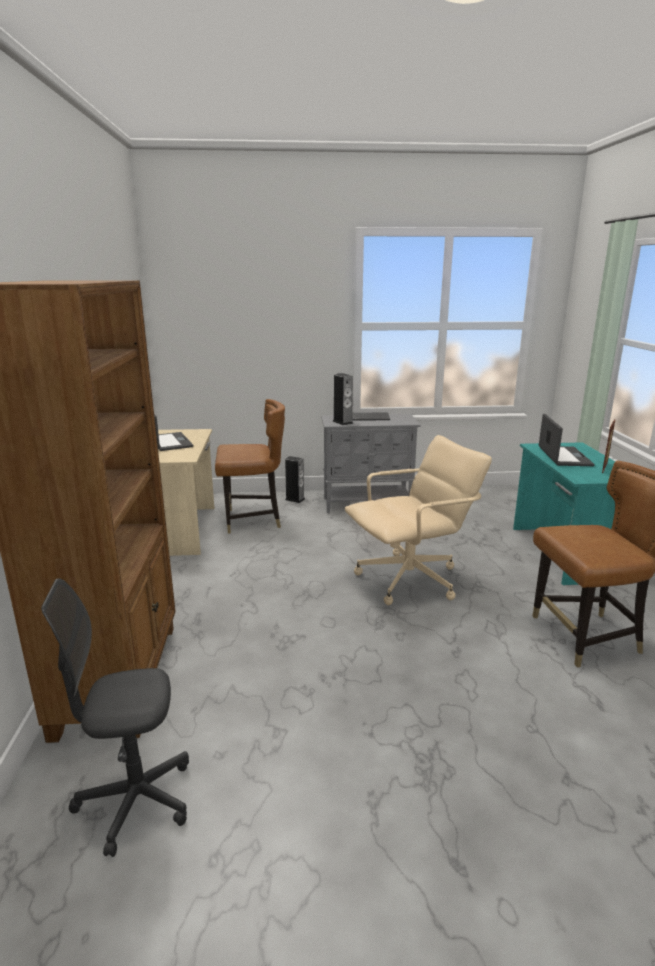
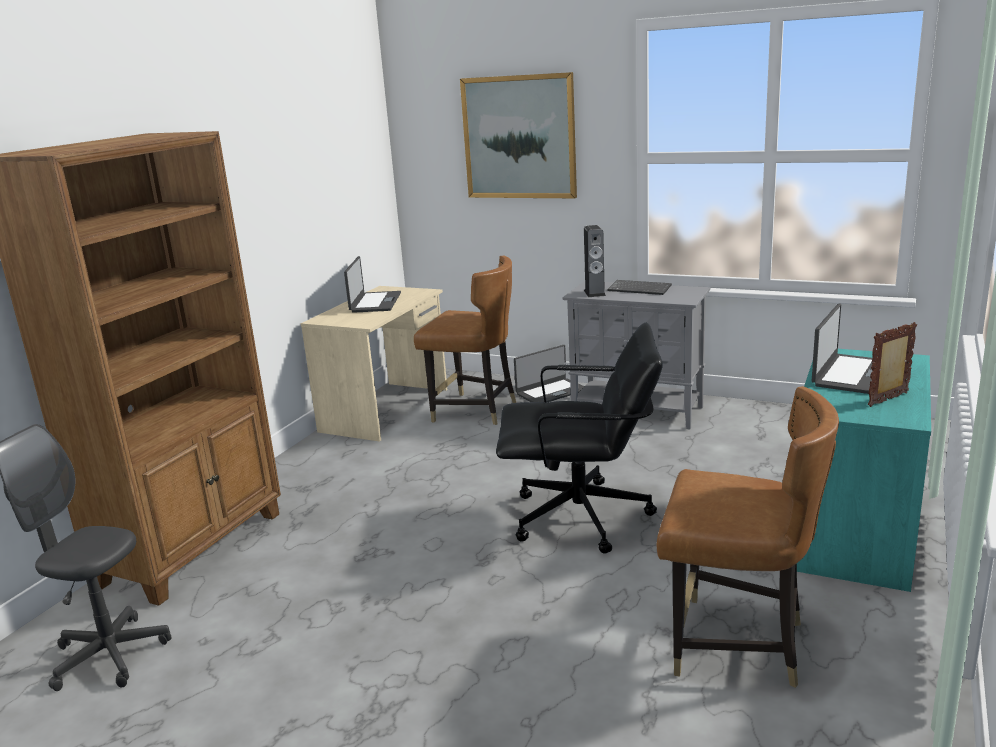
camera: 30 degrees right, 0 degrees up
speaker [285,456,305,503] -> laptop [514,345,585,402]
beige office chair [345,435,492,605] -> black office chair [496,323,663,553]
none -> picture [460,72,577,198]

